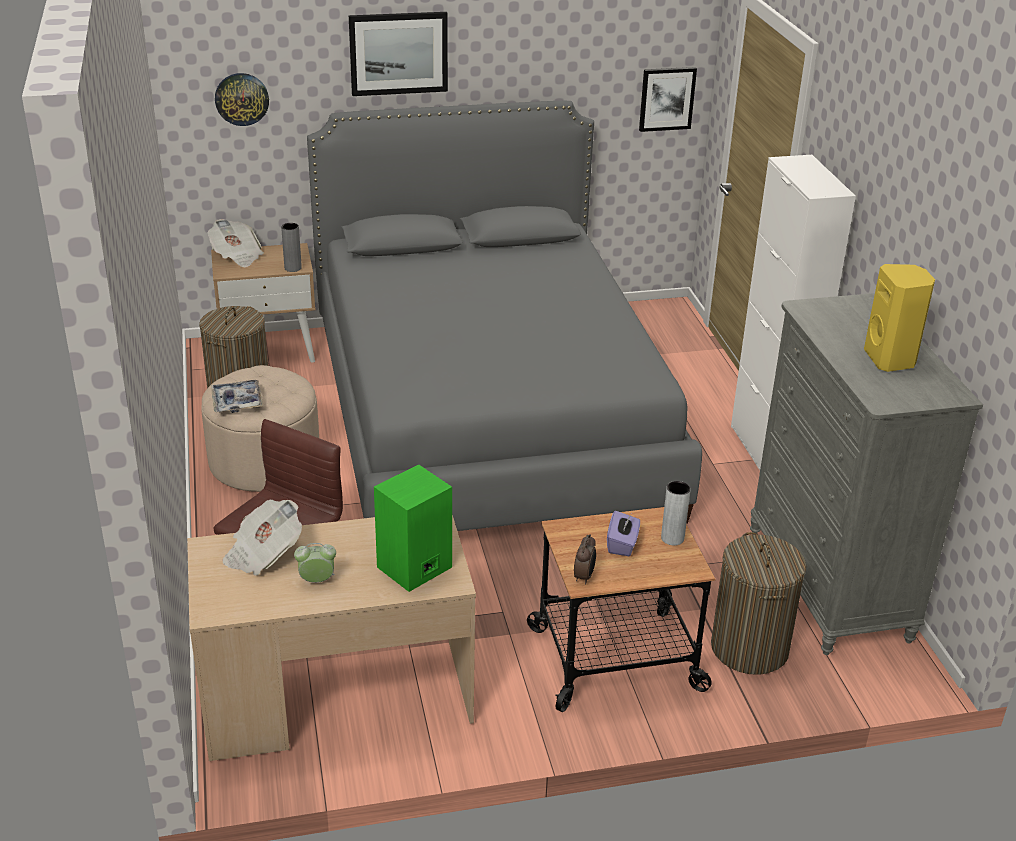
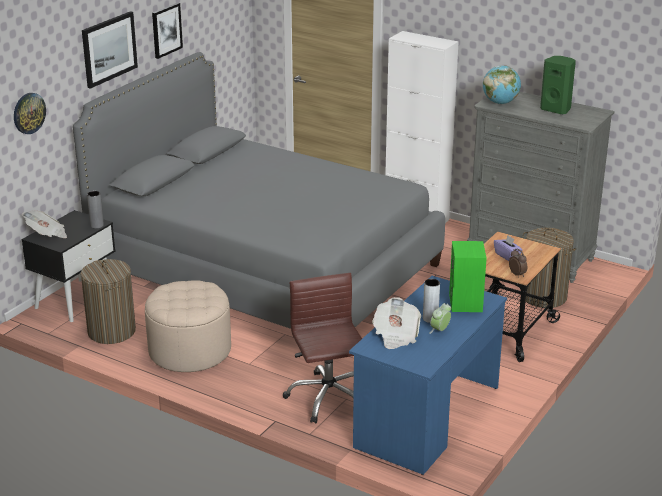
camera: 45 degrees left, 5 degrees down
beige desk [187,515,476,761] -> blue desk [349,276,507,475]
beige nightstand [211,243,315,363] -> black nightstand [22,210,116,322]
tray [211,380,263,413] -> none
picture [639,67,697,132] -> picture moved to [152,3,183,59]
grey vase [661,481,691,545] -> grey vase moved to [423,279,440,323]
yellow speaker [864,264,935,372] -> green speaker [540,56,576,114]
none -> globe [483,65,521,104]

